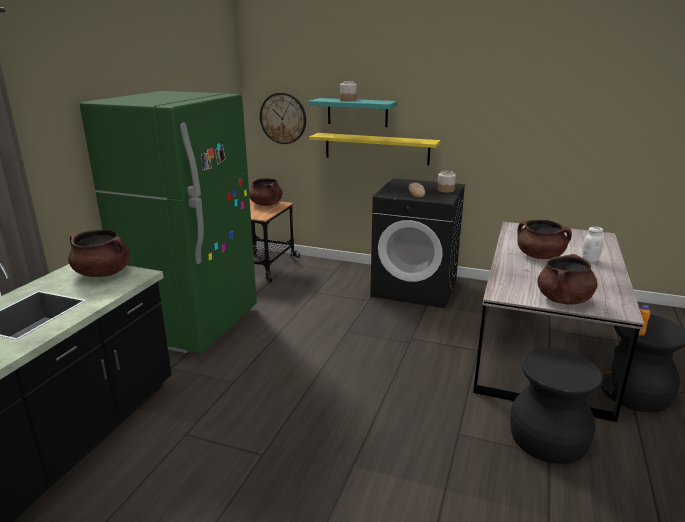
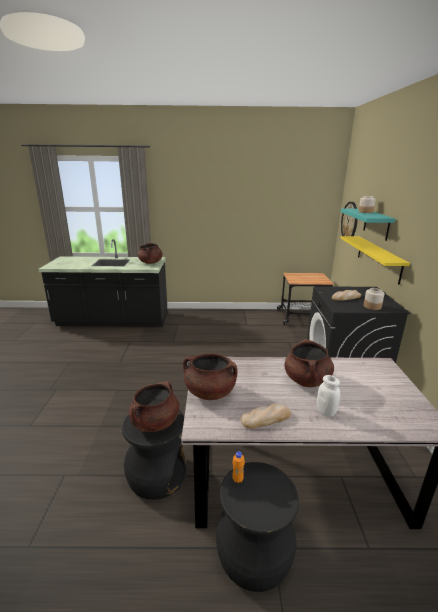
camera: 70 degrees right, 0 degrees up
green fridge [80,91,257,354] -> none
brown cooking pot [249,178,282,206] -> brown cooking pot moved to [129,381,179,432]
none -> bread [241,404,291,429]

